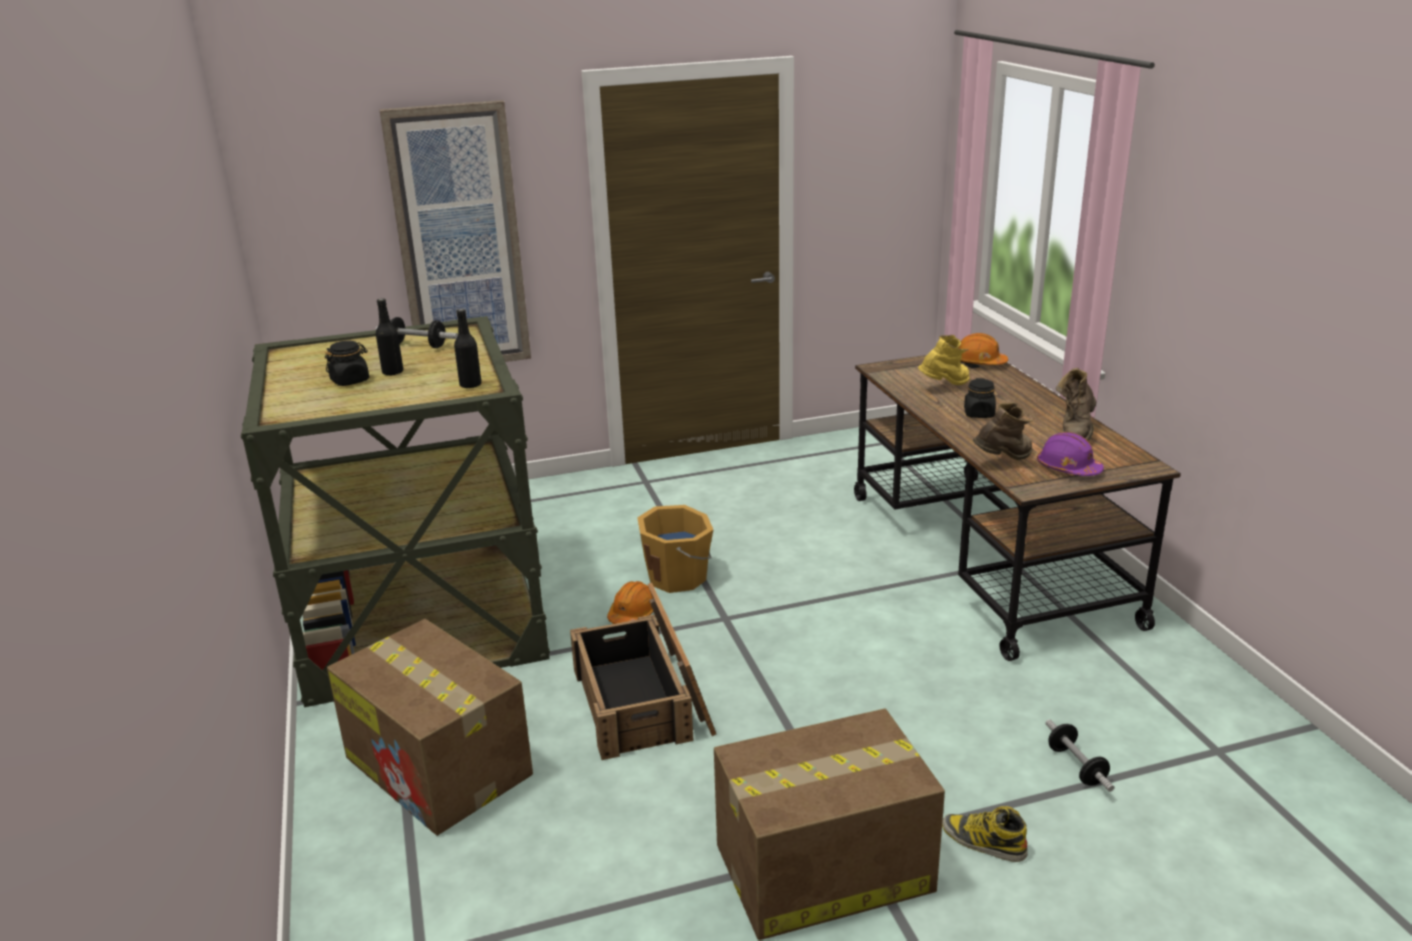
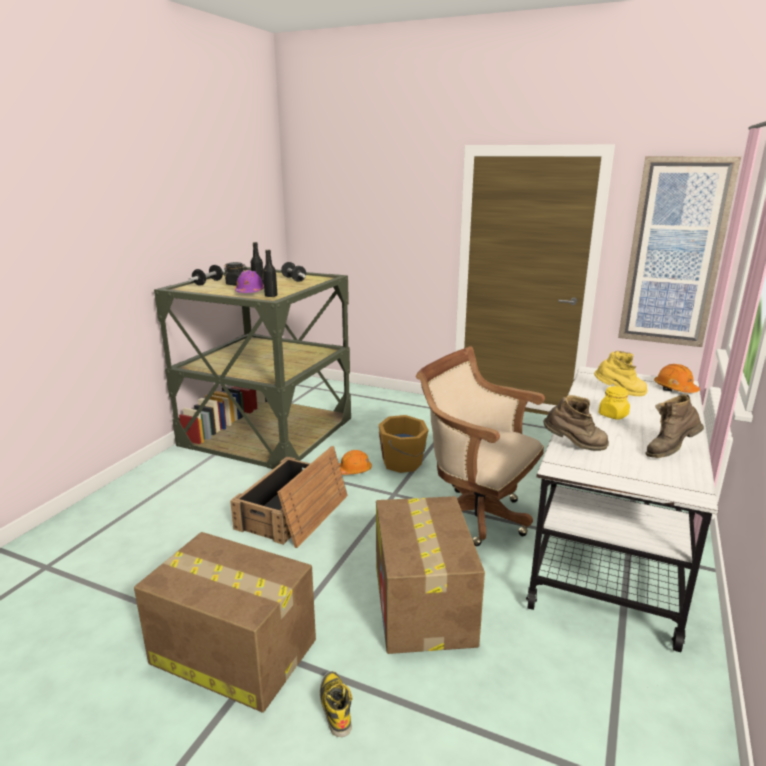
camera: 40 degrees right, 5 degrees down
cardboard box [327,619,533,836] -> cardboard box moved to [376,496,485,654]
picture [379,100,531,362] -> picture moved to [618,156,741,347]
brown desk [854,355,1181,661] -> white desk [526,366,719,652]
black jar [964,378,996,418] -> yellow jar [599,386,630,420]
purple hard hat [1037,432,1104,476] -> purple hard hat moved to [235,270,264,293]
dumbbell [1045,719,1114,792] -> dumbbell moved to [189,265,225,286]
none -> office chair [416,346,545,546]

